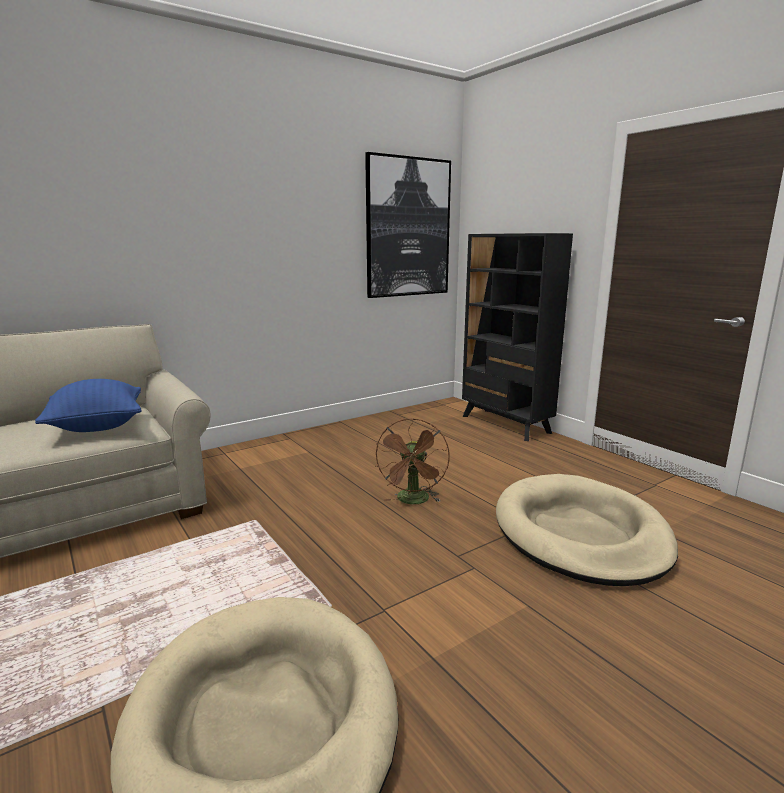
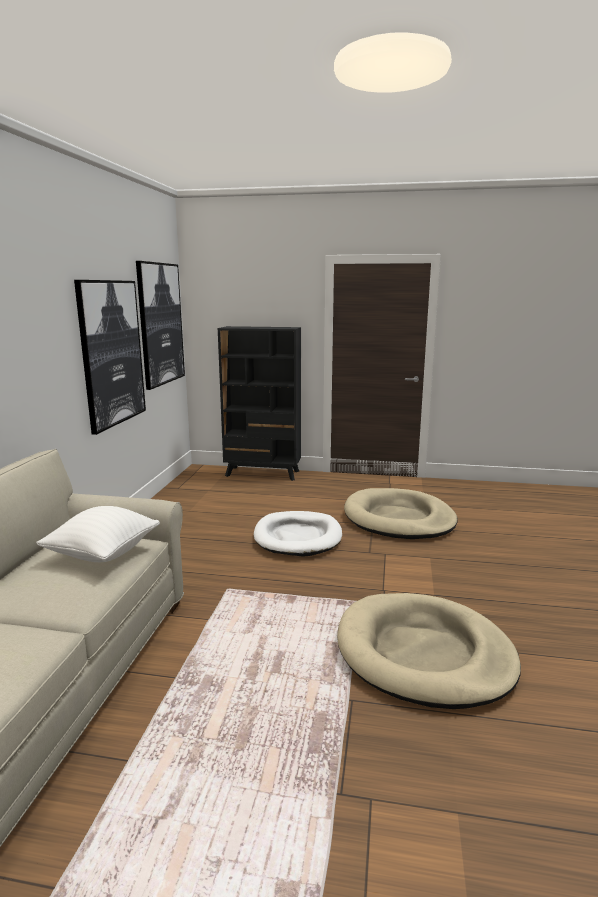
camera: 45 degrees left, 0 degrees up
blue pillow [35,379,142,432] -> white pillow [36,506,160,562]
brown fan [376,418,450,504] -> white dog bed [254,511,342,557]
none -> picture [74,280,146,435]

